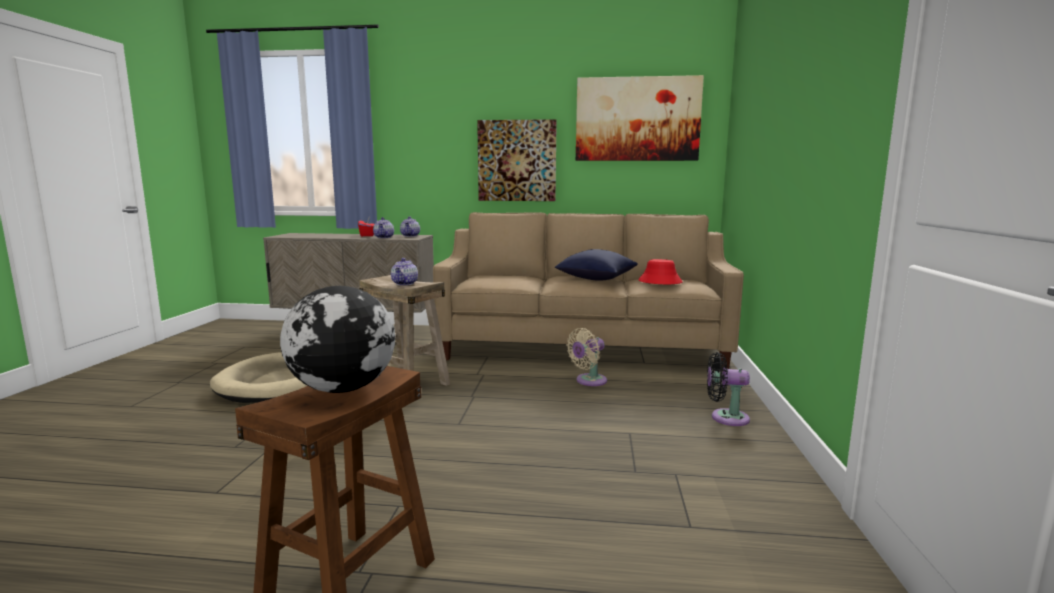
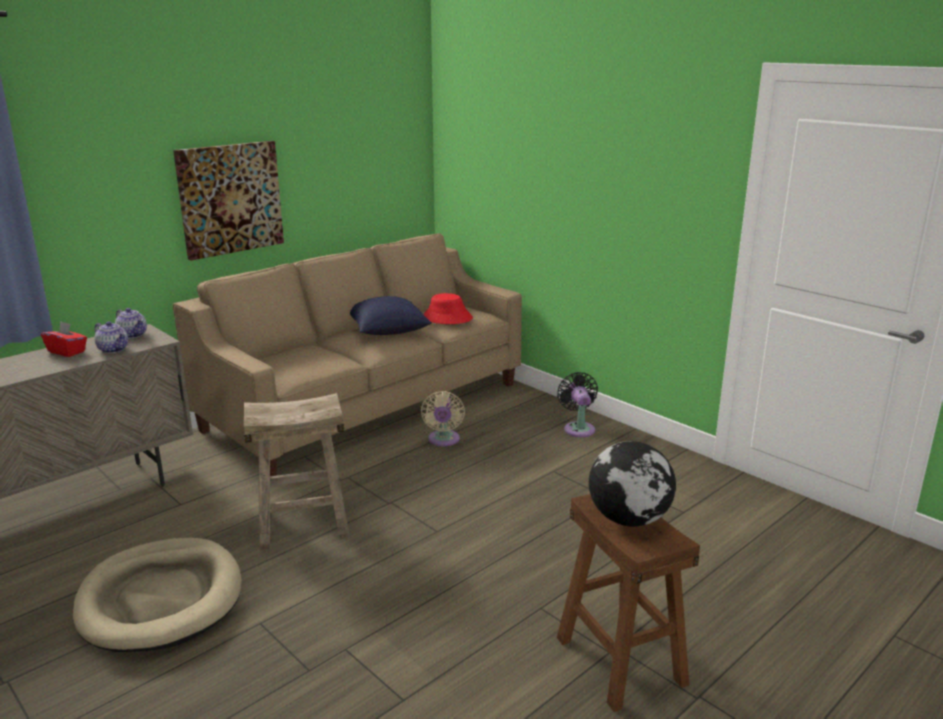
camera: 50 degrees left, 10 degrees up
teapot [391,258,418,285] -> none
picture [576,75,704,161] -> none
black fan [707,352,750,426] -> black fan turned 120 degrees clockwise [557,372,598,437]

